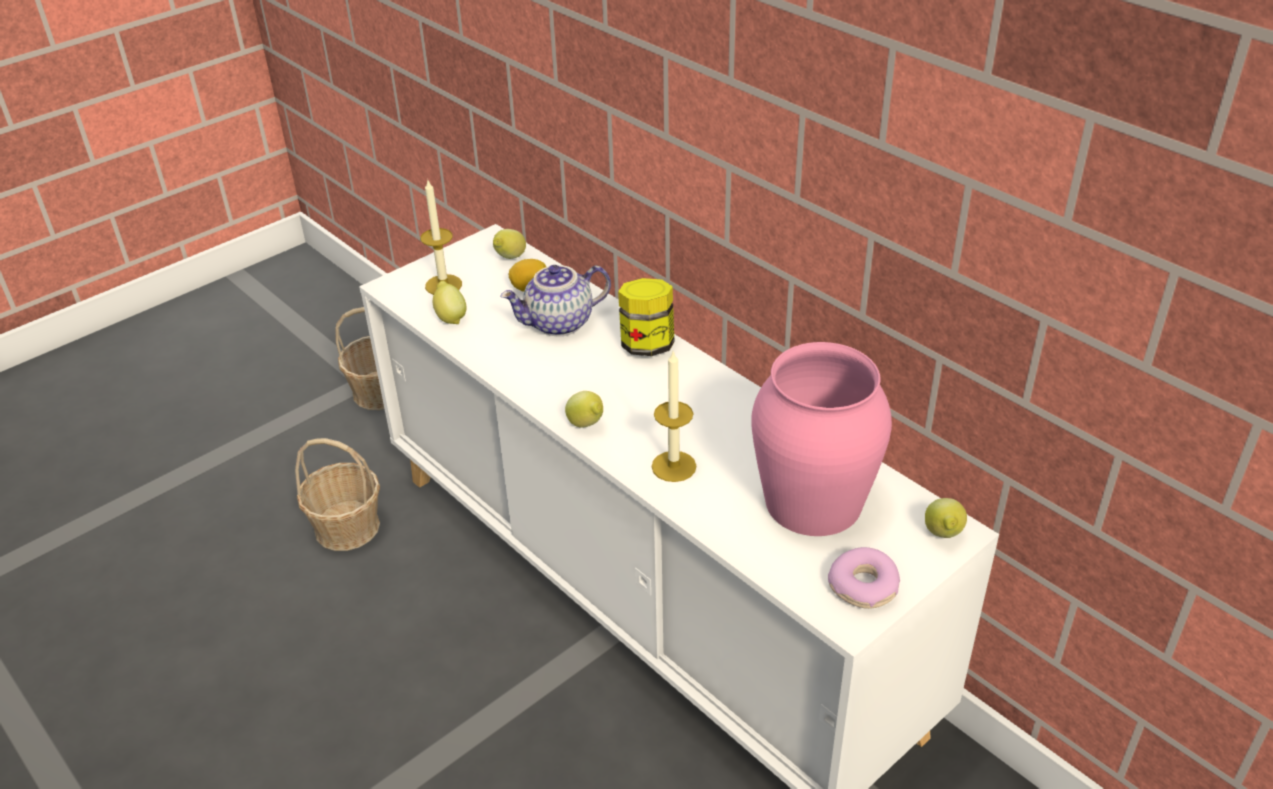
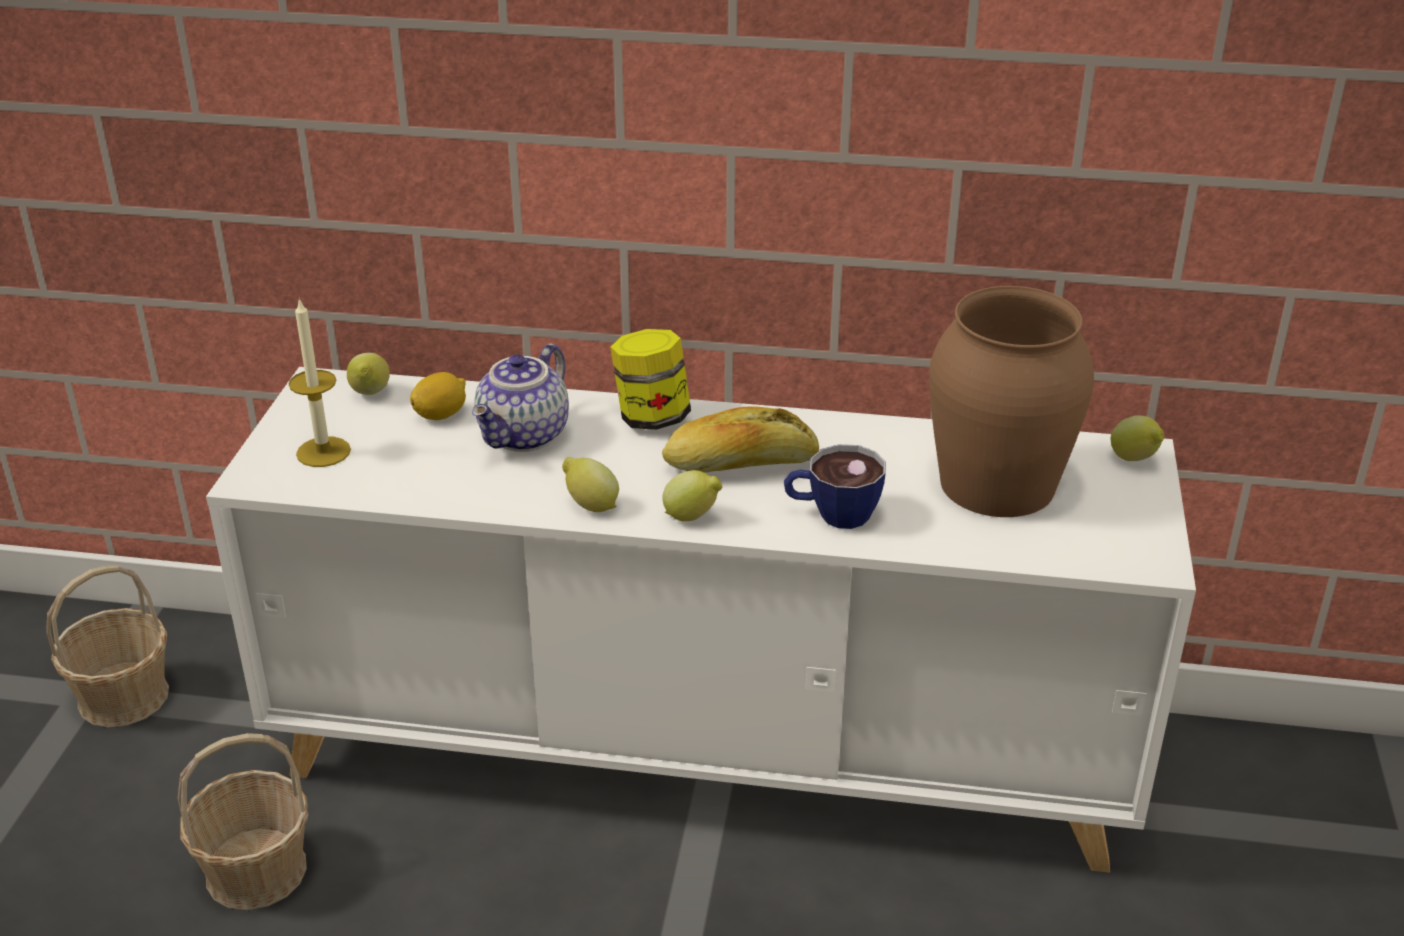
camera: 40 degrees left, 5 degrees down
lemon [433,281,466,324] -> lemon moved to [562,457,619,512]
candle [651,352,697,482] -> cup [784,444,886,529]
pink vase [752,342,892,536] -> brown vase [929,286,1094,517]
donut [828,547,900,609] -> none
none -> bread [662,406,819,473]

